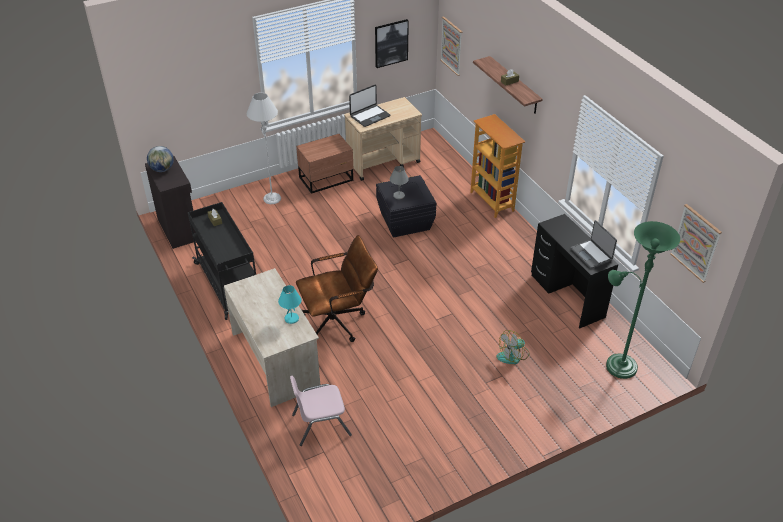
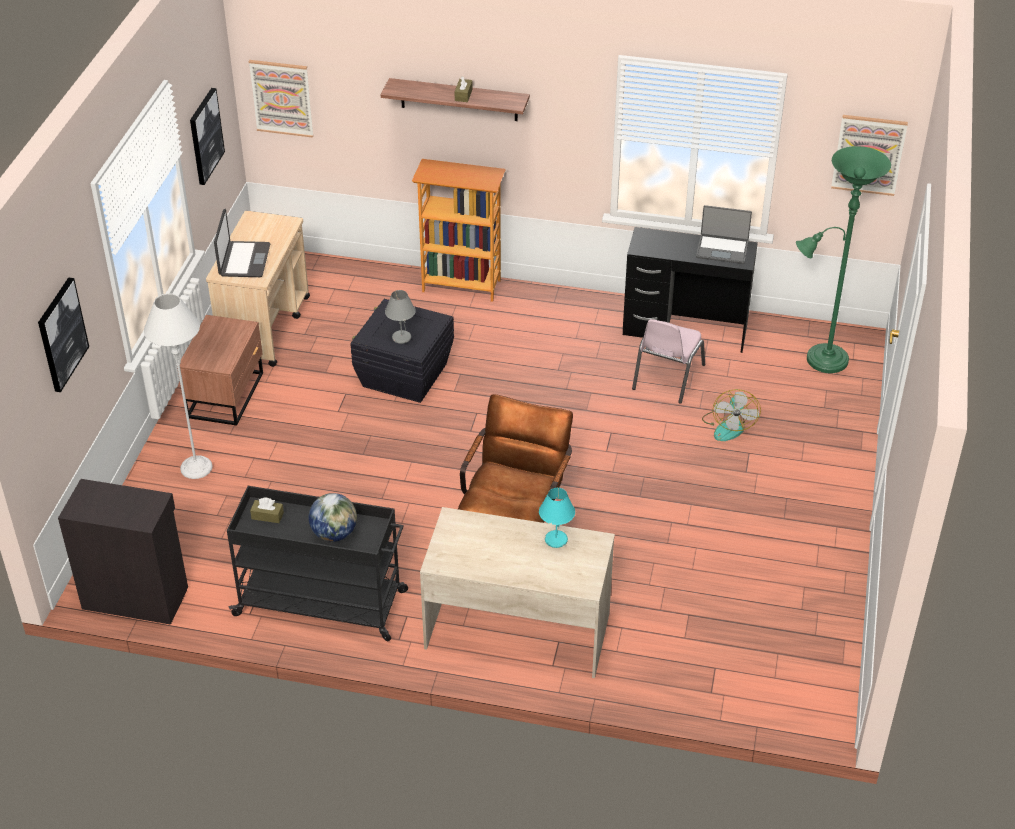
camera: 50 degrees left, 0 degrees up
globe [147,146,174,172] -> globe moved to [309,493,357,542]
pink chair [290,376,352,446] -> pink chair moved to [632,319,705,404]
none -> picture [38,277,89,392]

